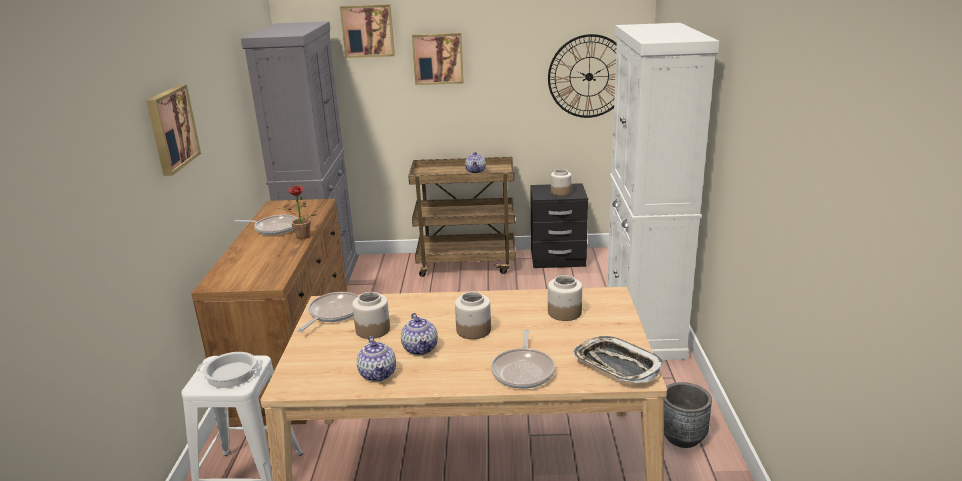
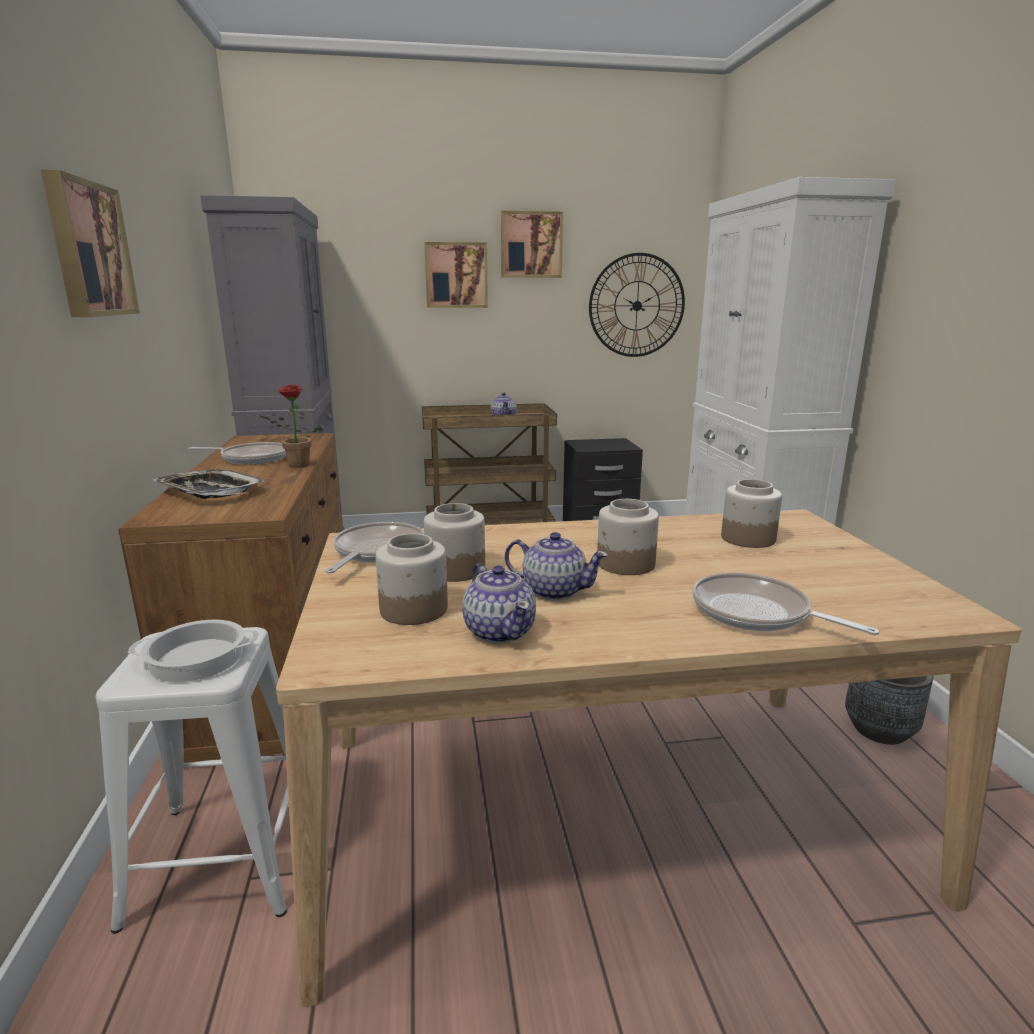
camera: 10 degrees left, 5 degrees down
picture [340,4,395,58] -> picture moved to [501,211,563,278]
teapot [401,313,438,355] -> teapot turned 45 degrees counterclockwise [505,532,608,601]
frying pan [491,329,555,389] -> frying pan turned 135 degrees clockwise [693,573,879,635]
jar [551,169,572,196] -> jar moved to [376,533,448,625]
tray [573,336,664,383] -> tray moved to [153,469,265,499]

